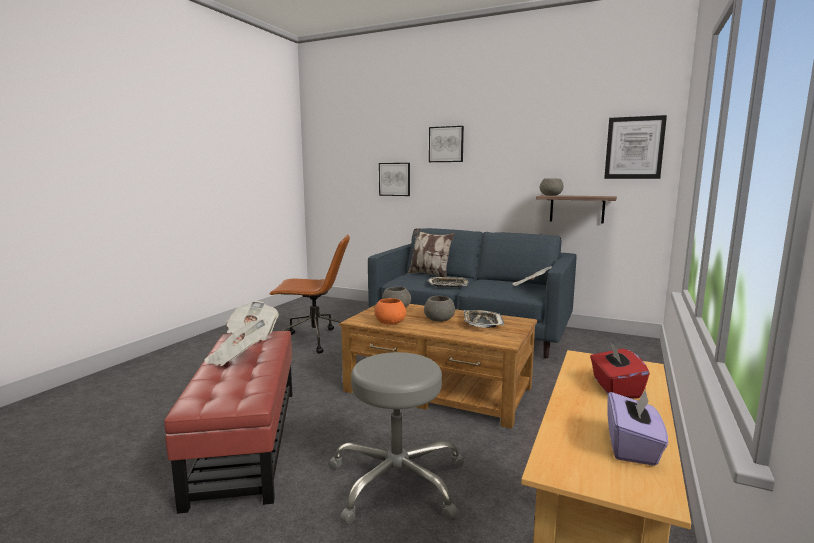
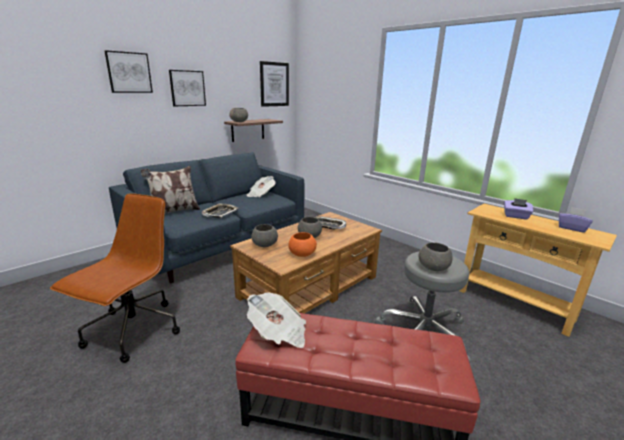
camera: 70 degrees left, 10 degrees up
newspaper [204,319,268,366] -> none
picture [379,163,410,196] -> picture moved to [169,70,206,106]
red tissue box [590,342,650,398] -> purple tissue box [504,198,533,220]
none -> grey bowl [419,243,453,271]

